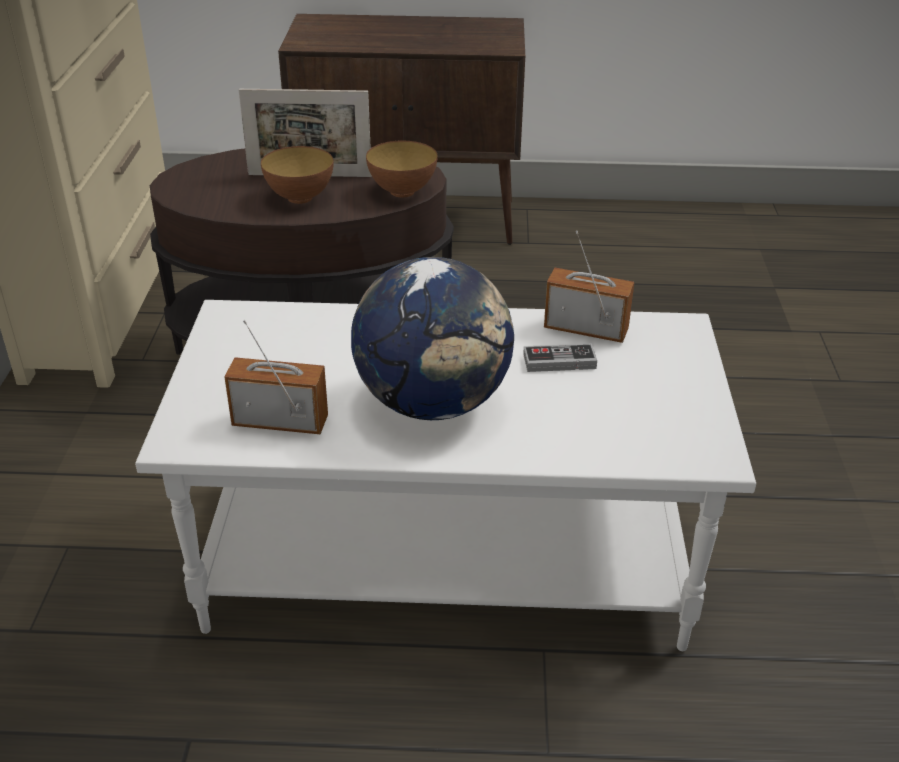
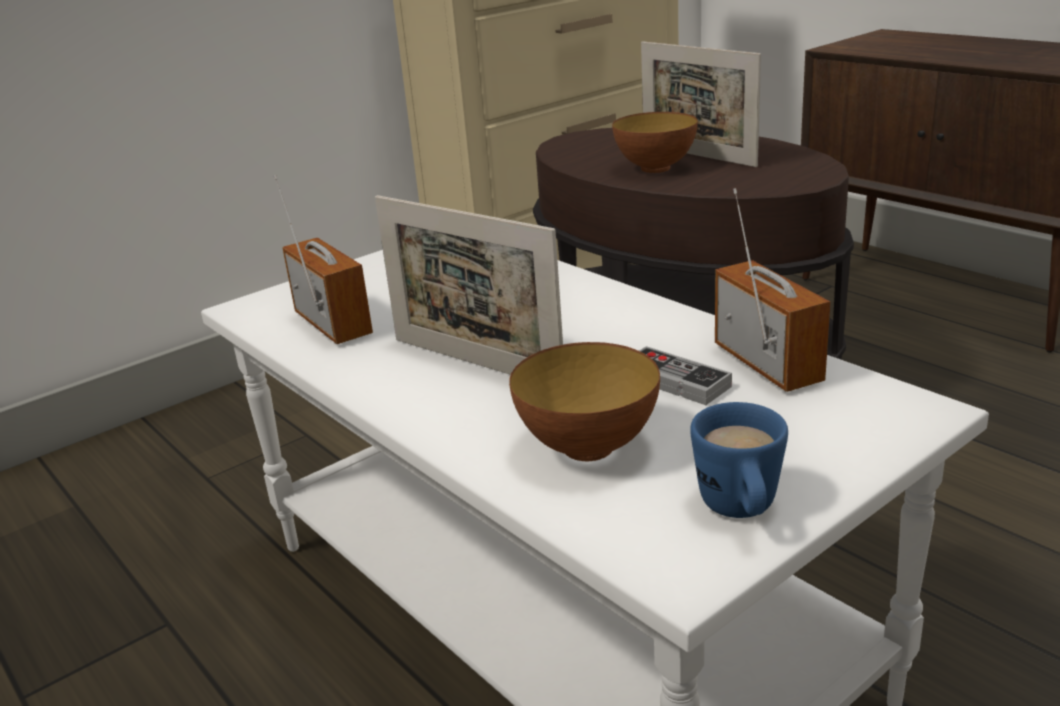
camera: 50 degrees right, 10 degrees down
globe [351,257,514,420] -> picture frame [375,195,563,375]
bowl [366,141,438,197] -> bowl moved to [509,342,660,461]
none -> blue mug [690,402,788,518]

